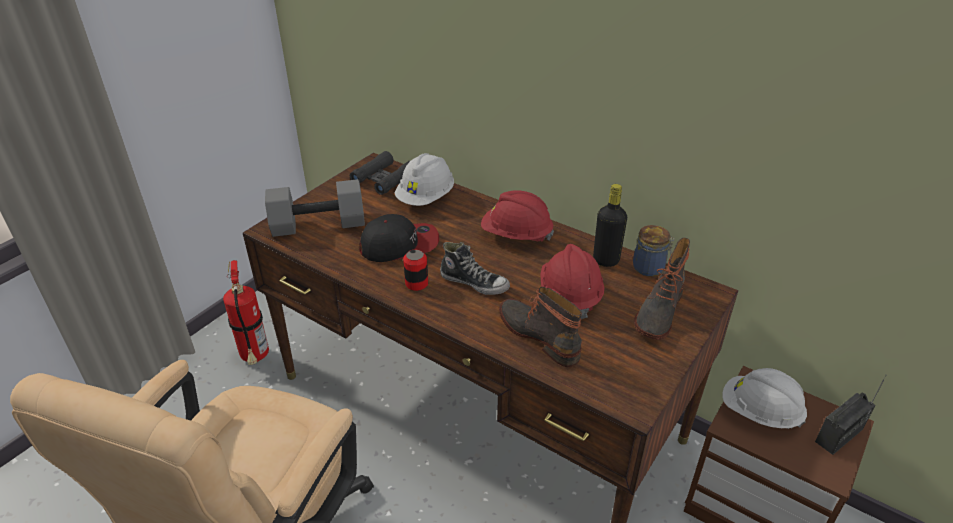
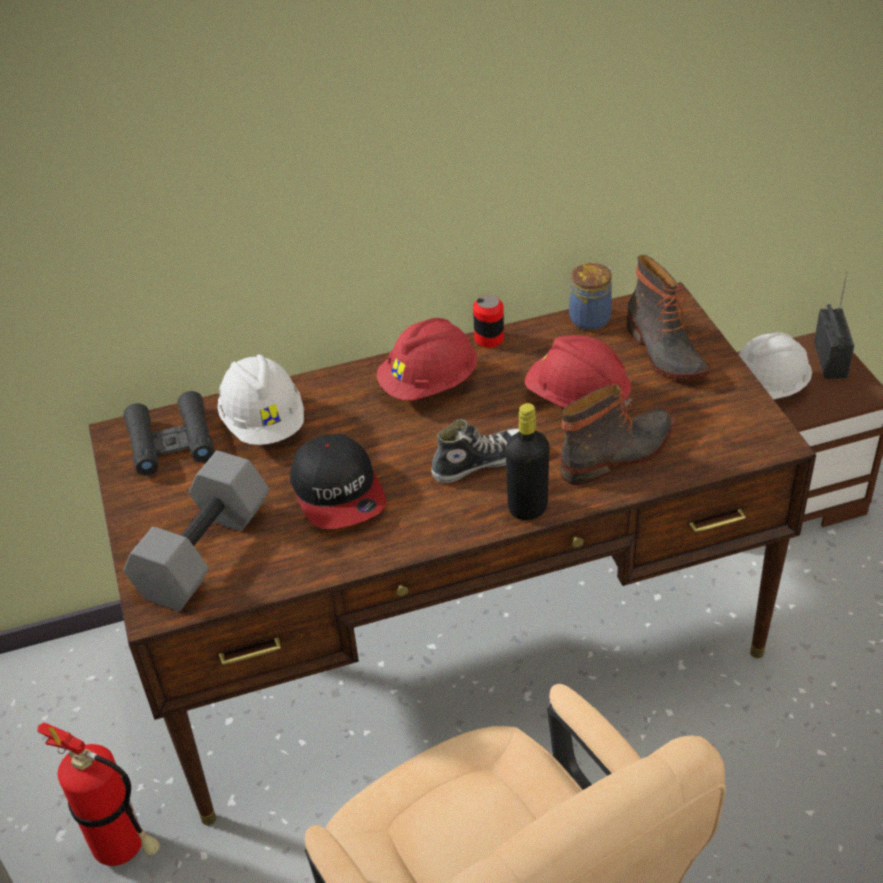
camera: 50 degrees left, 5 degrees up
cap [359,214,439,262] -> cap turned 135 degrees clockwise [290,434,386,529]
can [403,250,428,291] -> can moved to [473,295,504,348]
boot [499,287,582,367] -> boot turned 150 degrees clockwise [561,384,674,485]
black bottle [593,184,627,267] -> black bottle moved to [505,403,549,520]

